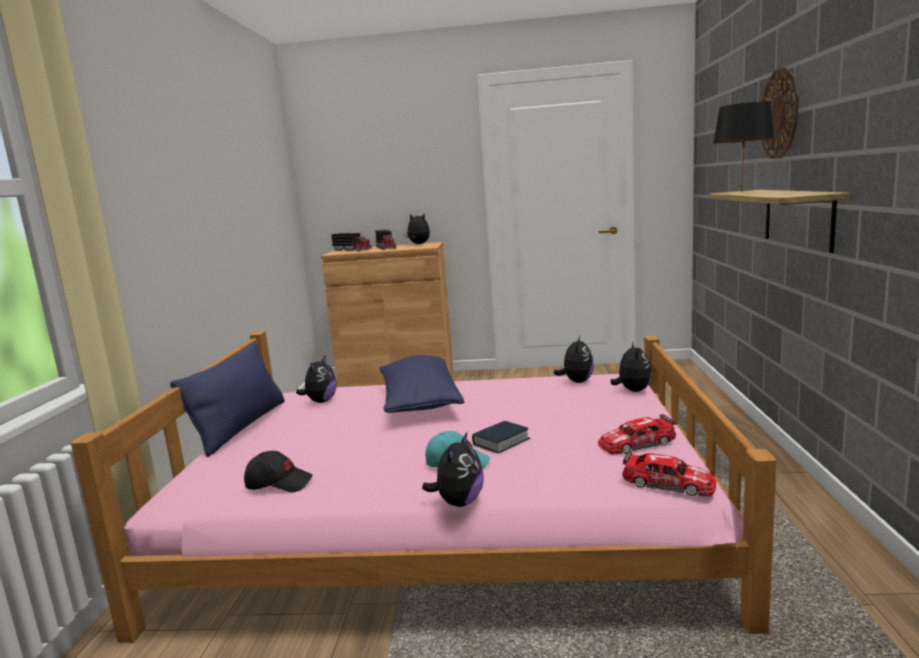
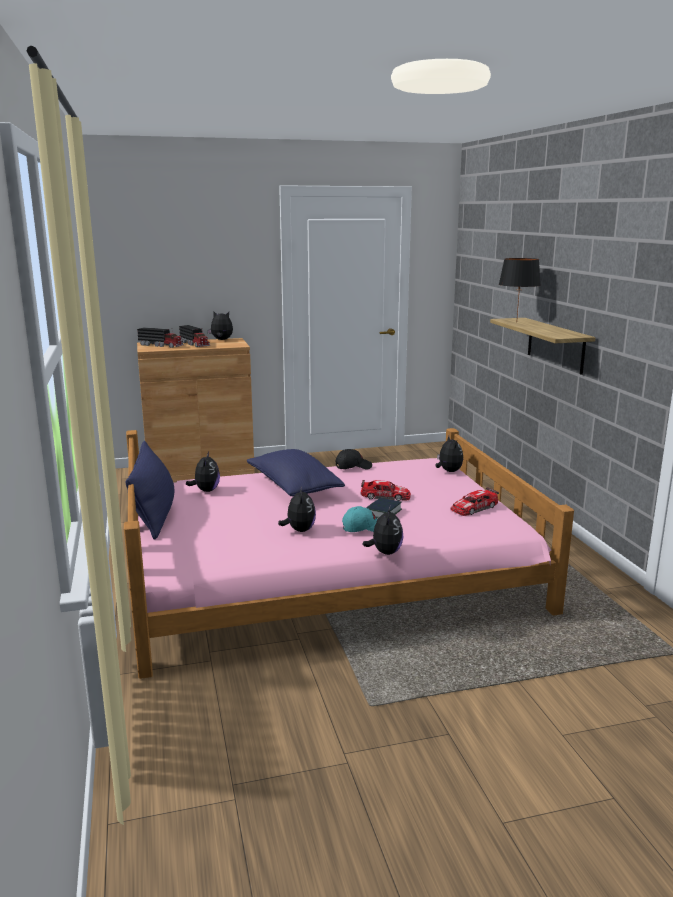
camera: 20 degrees left, 5 degrees up
black cap [244,451,313,492] -> black cap moved to [335,449,372,470]
plush toy [554,336,594,383] -> plush toy moved to [278,486,316,532]
toy car [622,450,716,496] -> toy car moved to [360,480,411,501]
wall clock [762,67,799,159] -> none

